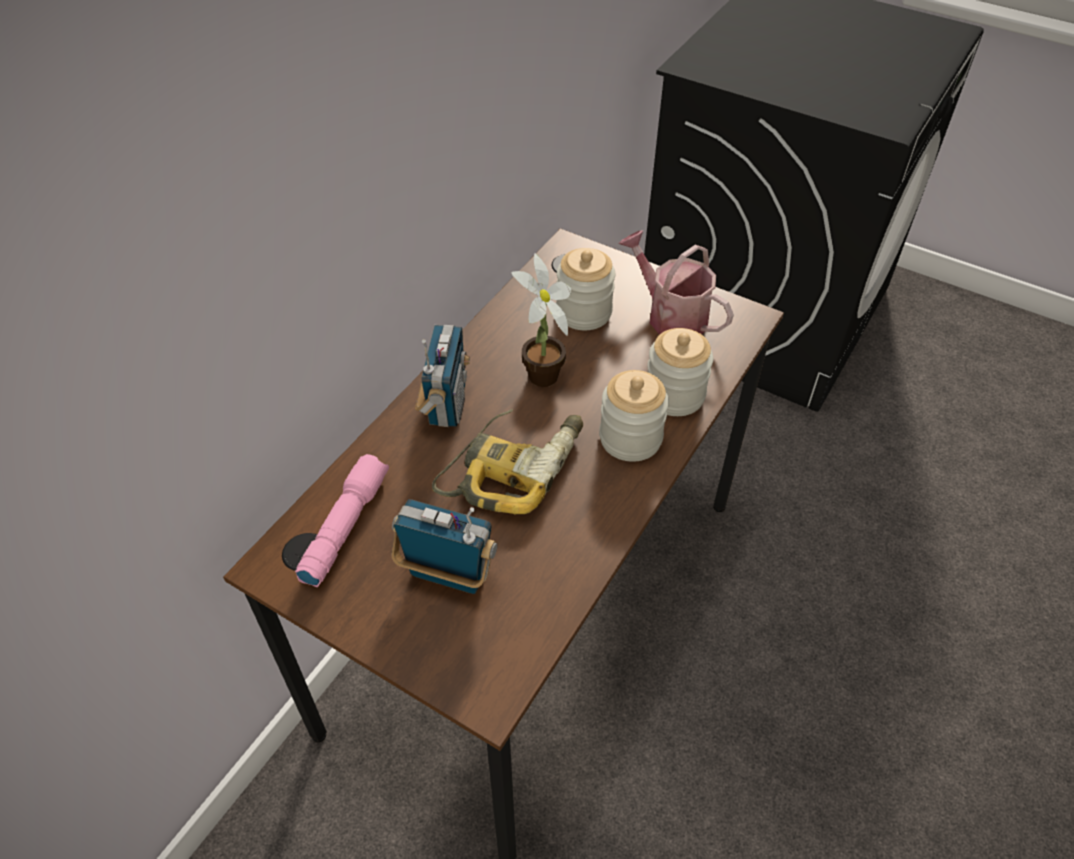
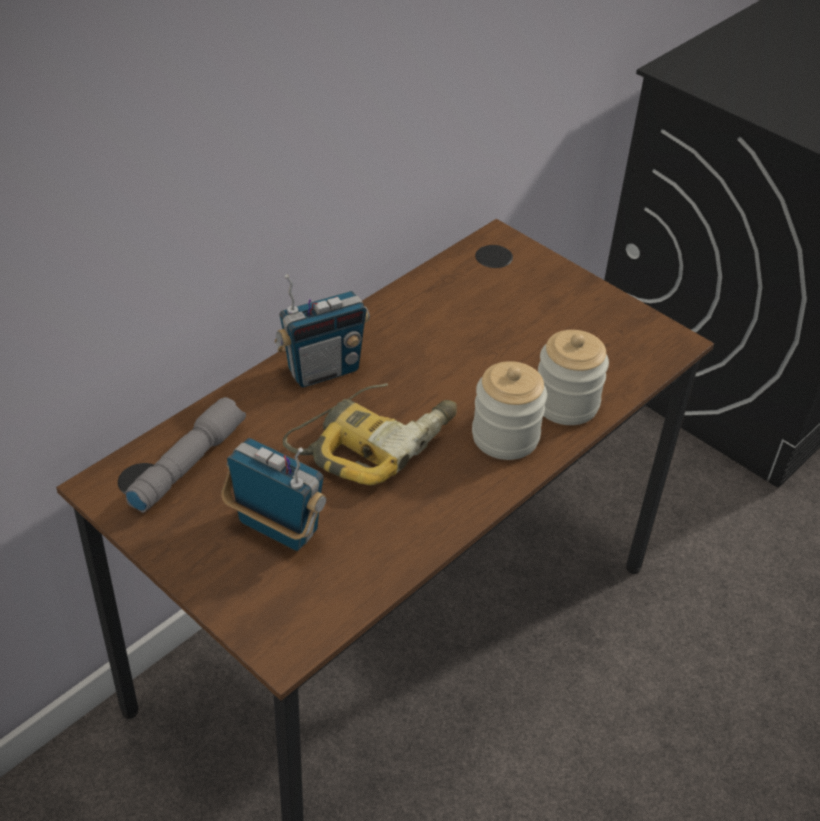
camera: 10 degrees right, 5 degrees down
pink flashlight [295,454,389,587] -> grey flashlight [125,397,246,513]
radio [415,325,470,427] -> radio turned 45 degrees clockwise [274,274,370,388]
potted plant [512,253,571,387] -> none
jar [556,248,615,330] -> none
watering can [618,230,734,335] -> none

